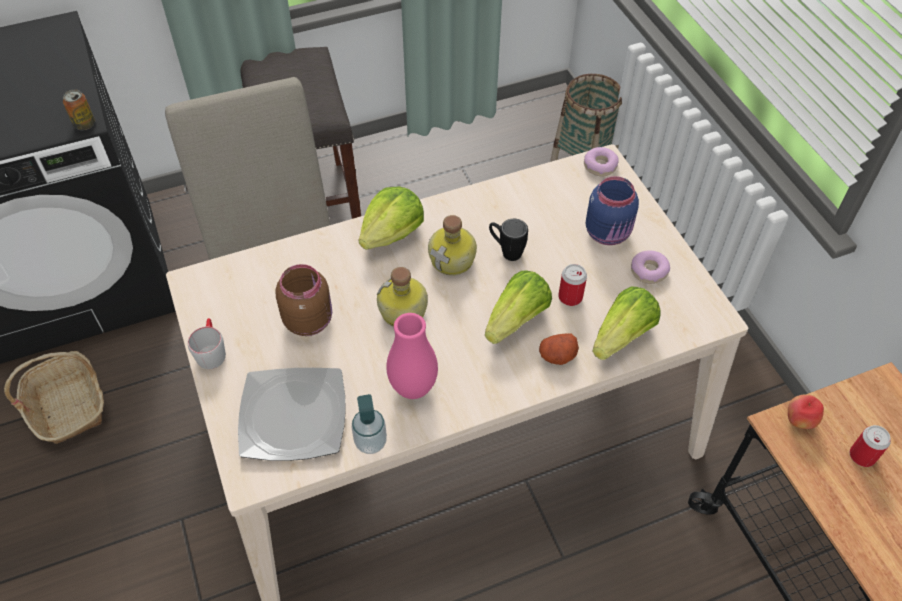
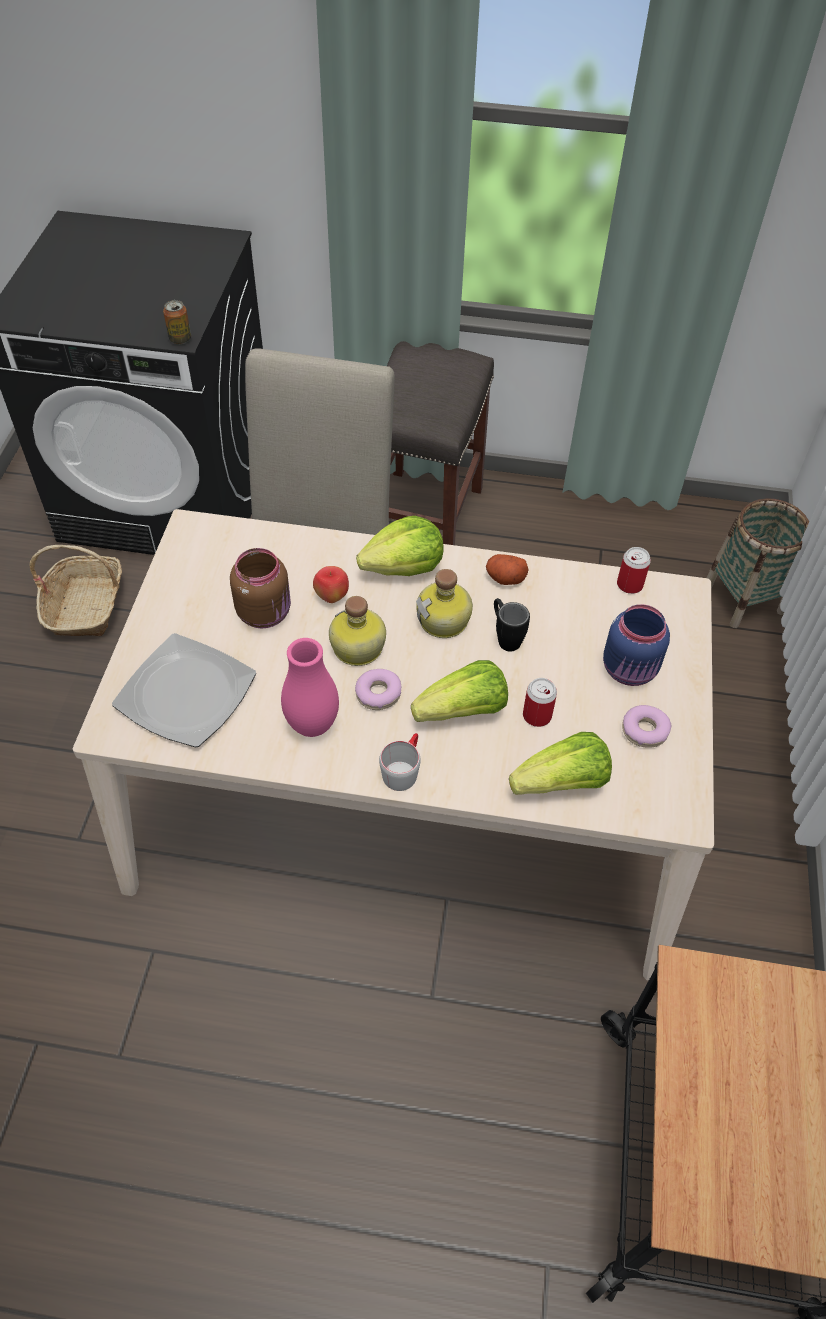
camera: 30 degrees right, 0 degrees up
grey mug [188,318,226,369] -> grey mug moved to [379,733,421,791]
soap dispenser [352,394,387,454] -> none
potato [539,333,579,365] -> potato moved to [486,554,529,585]
donut [584,147,619,176] -> donut moved to [355,669,401,710]
apple [788,394,824,429] -> apple moved to [313,566,349,603]
can [850,425,891,467] -> can moved to [617,547,651,594]

